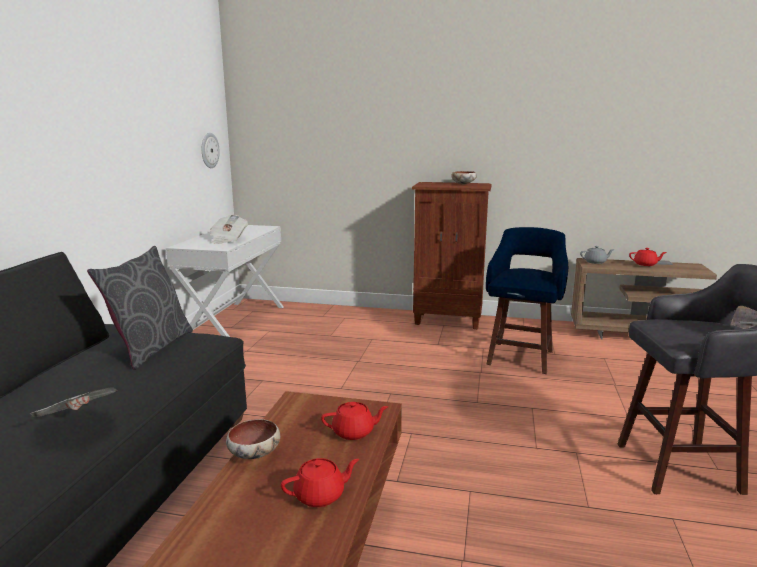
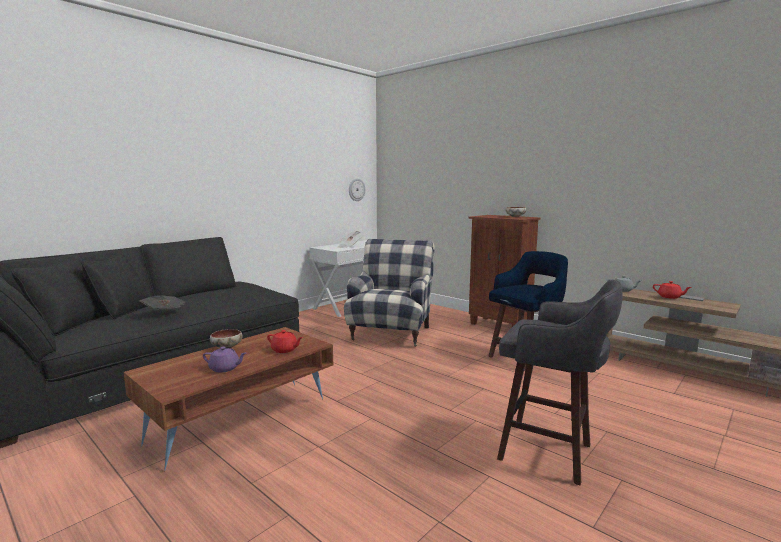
camera: 30 degrees right, 5 degrees down
grey pillow [87,246,193,370] -> none
red teapot [281,458,359,507] -> purple teapot [203,347,246,373]
none -> armchair [344,239,435,346]

